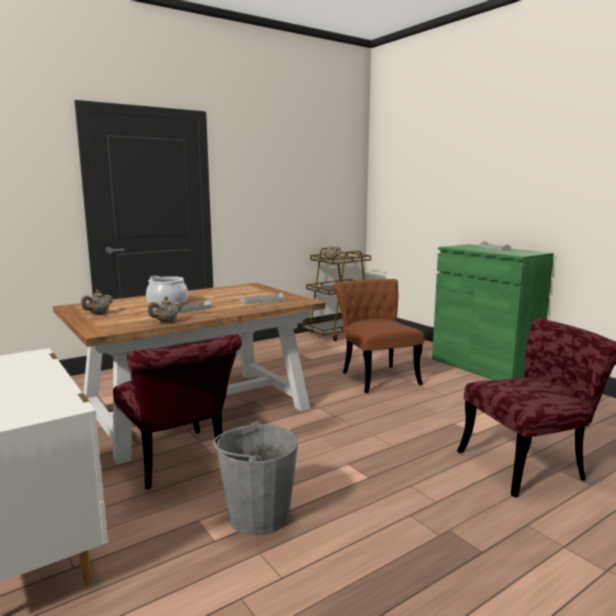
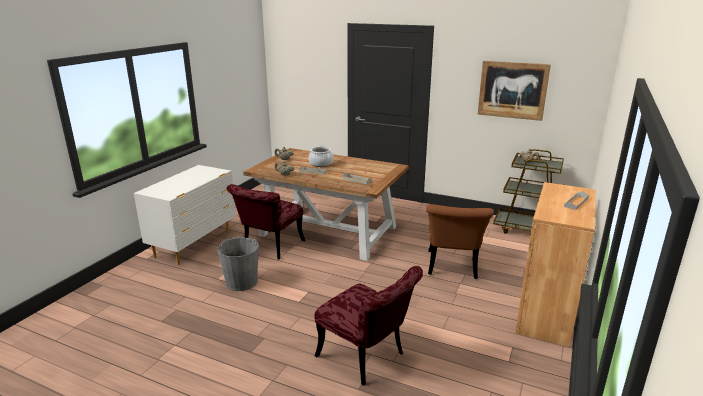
camera: 60 degrees right, 10 degrees up
brown chair [333,279,424,393] -> brown chair turned 150 degrees clockwise [426,204,494,279]
green cabinet [432,244,554,380] -> brown cabinet [515,182,596,348]
none -> picture [478,61,551,121]

